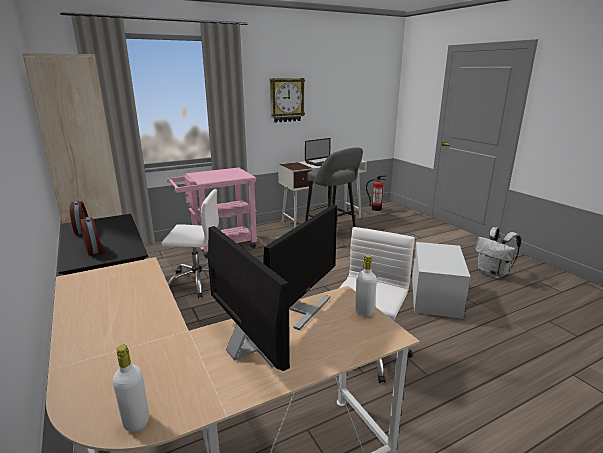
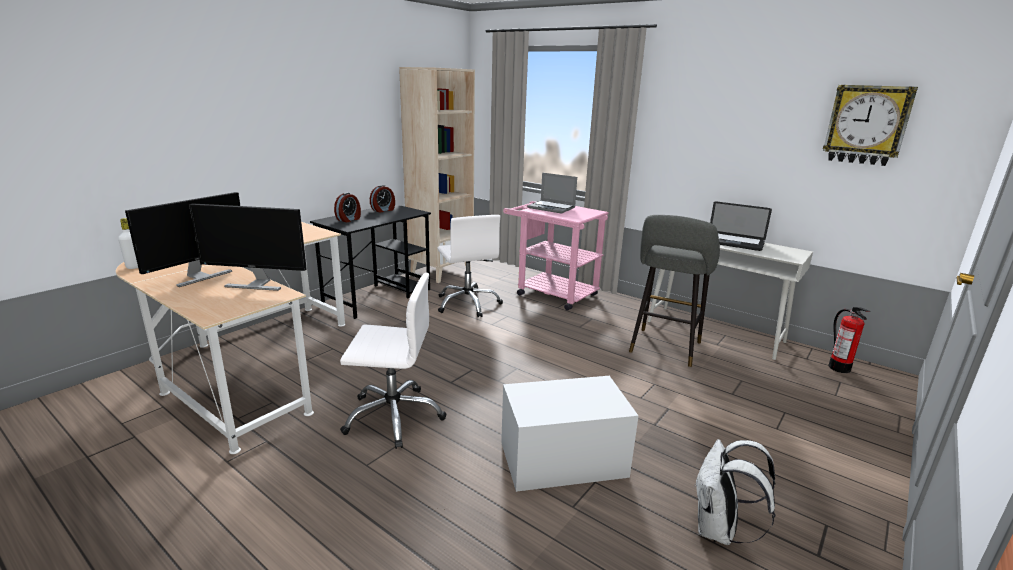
camera: 65 degrees right, 0 degrees up
wall clock [270,78,305,123] -> wall clock moved to [823,85,918,166]
white bottle [355,255,377,317] -> none
none -> laptop [527,173,577,214]

